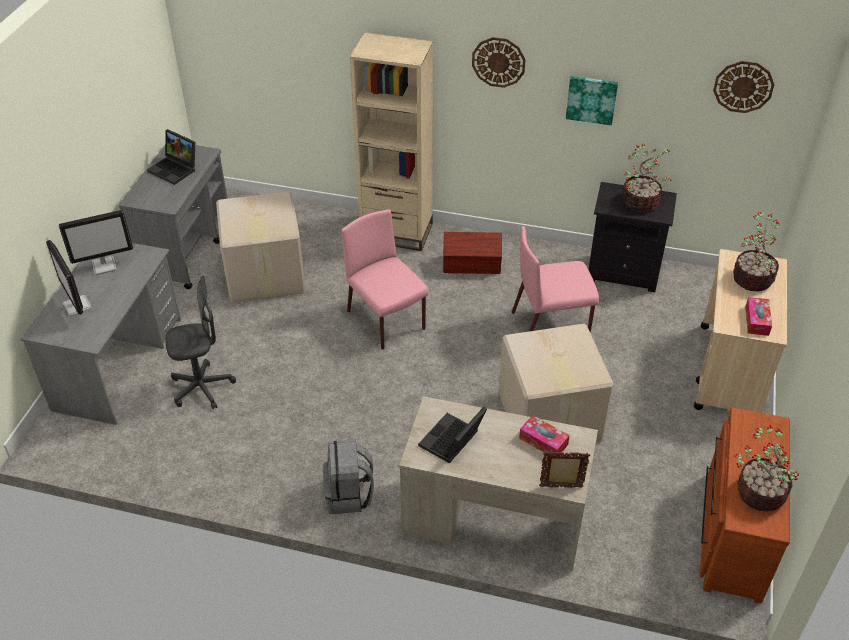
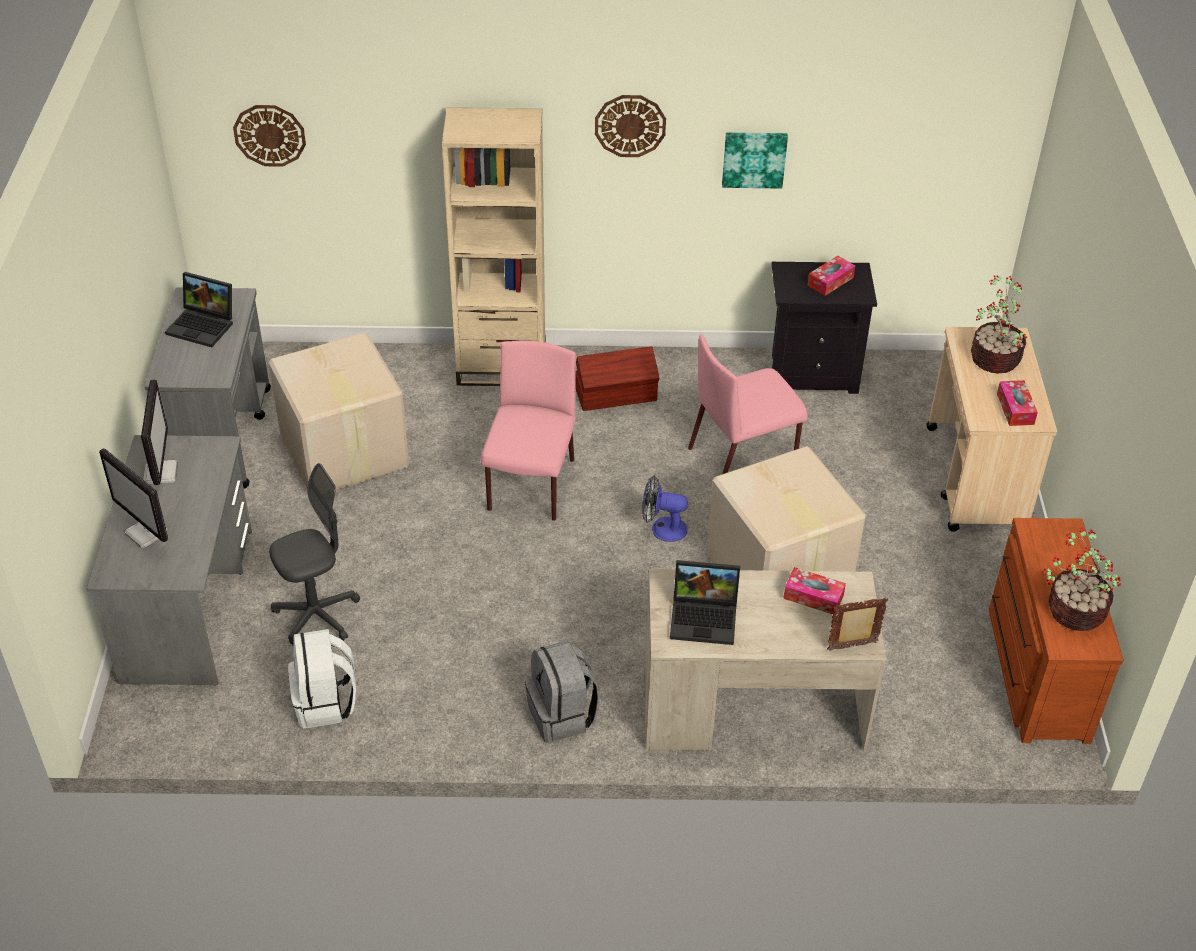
camera: 15 degrees left, 0 degrees up
monitor [59,210,133,275] -> monitor turned 60 degrees counterclockwise [141,379,178,485]
pink chair [341,209,429,350] -> pink chair turned 60 degrees clockwise [481,341,576,521]
laptop [418,407,487,463] -> laptop turned 105 degrees counterclockwise [670,560,740,645]
potted plant [622,144,672,212] -> tissue box [808,256,855,296]
wall clock [713,61,775,113] -> wall clock moved to [233,105,306,167]
none -> white backpack [288,629,356,728]
none -> fan [642,476,688,542]

